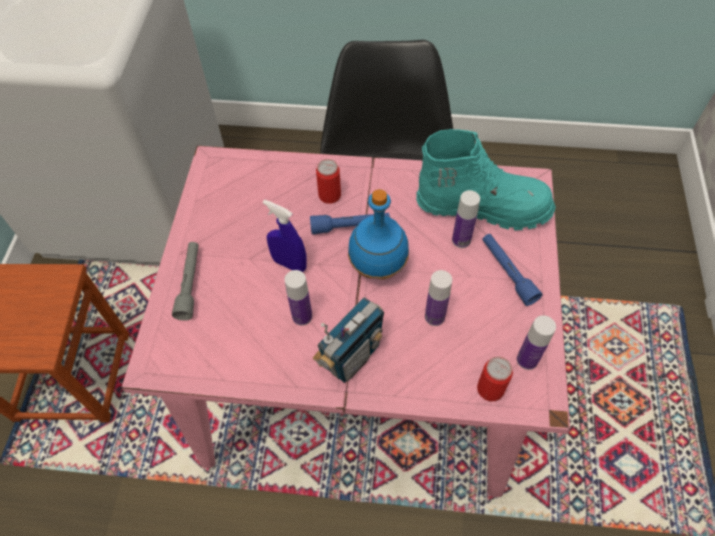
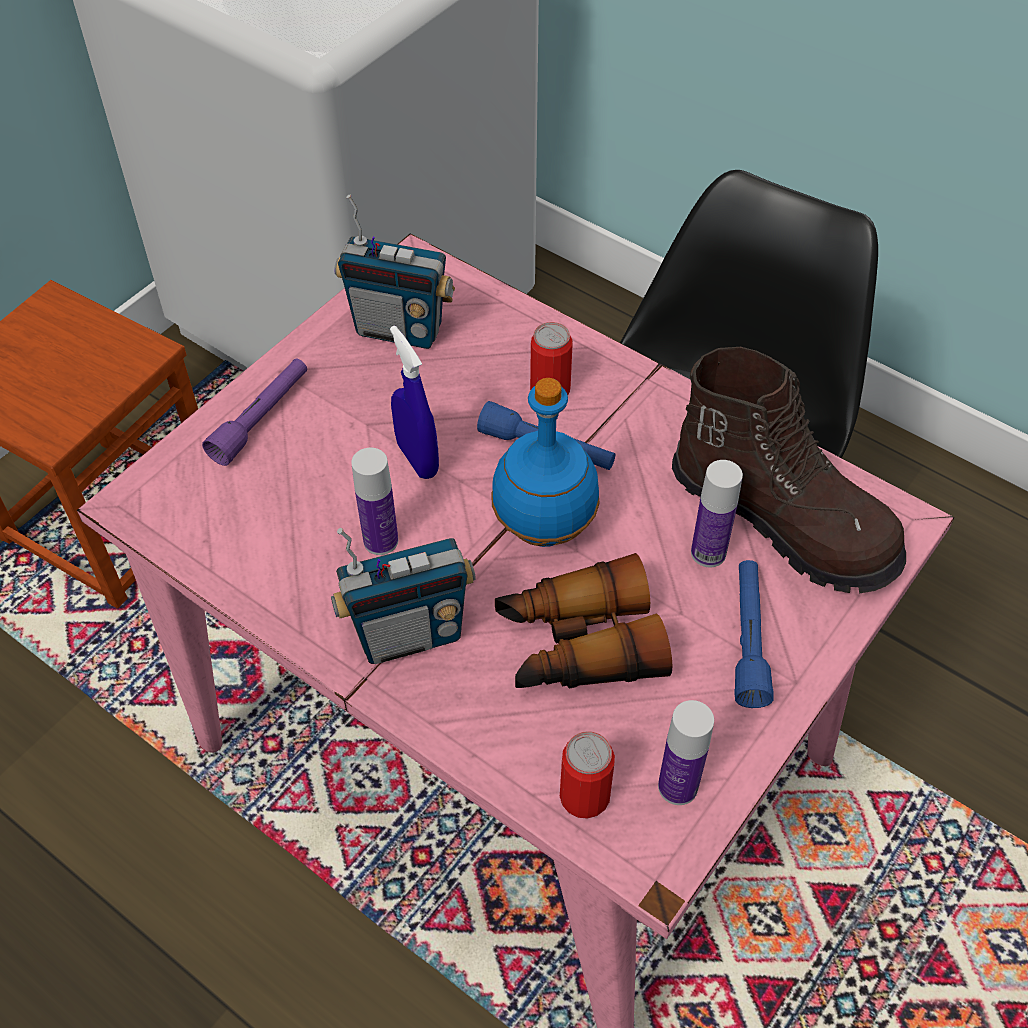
camera: 30 degrees right, 5 degrees down
grey flashlight [172,242,199,321] -> purple flashlight [202,359,307,466]
turquoise boot [416,129,556,231] -> brown boot [672,347,906,593]
bottle [425,270,452,326] -> binoculars [495,553,672,688]
none -> radio [334,195,455,349]

